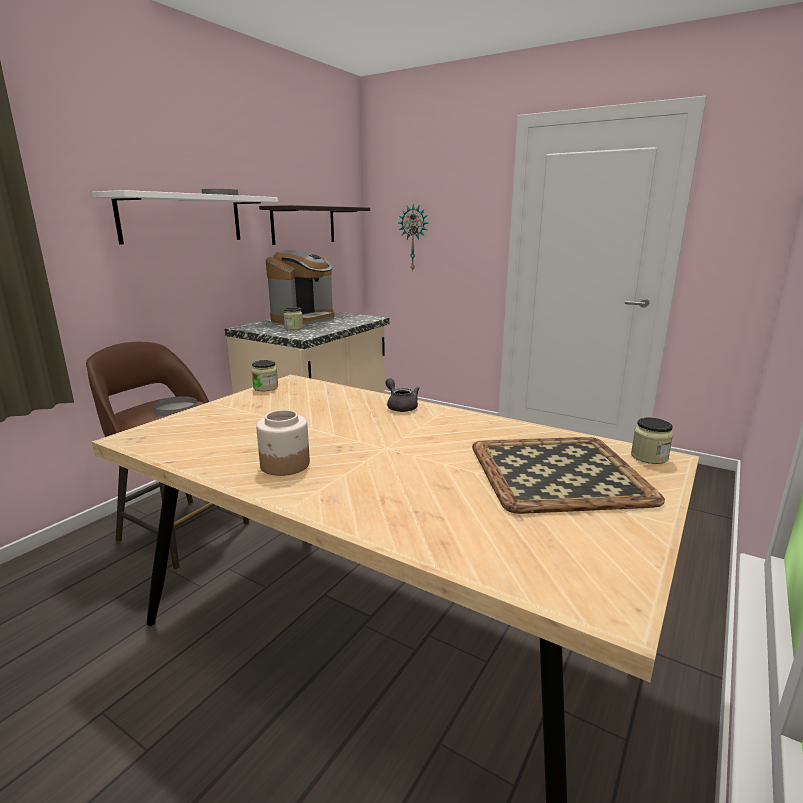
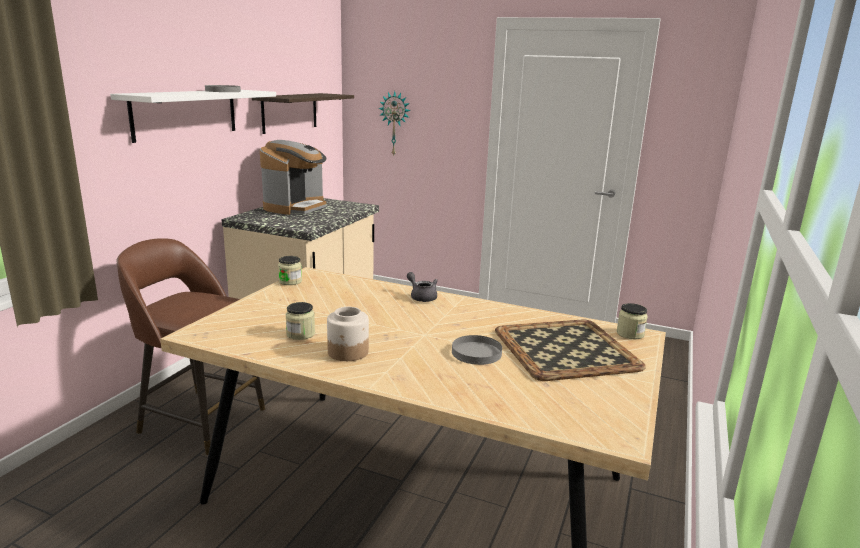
camera: 10 degrees left, 0 degrees up
grey plate [153,396,198,416] -> grey plate moved to [452,335,502,365]
jar [284,307,303,330] -> jar moved to [285,302,315,340]

